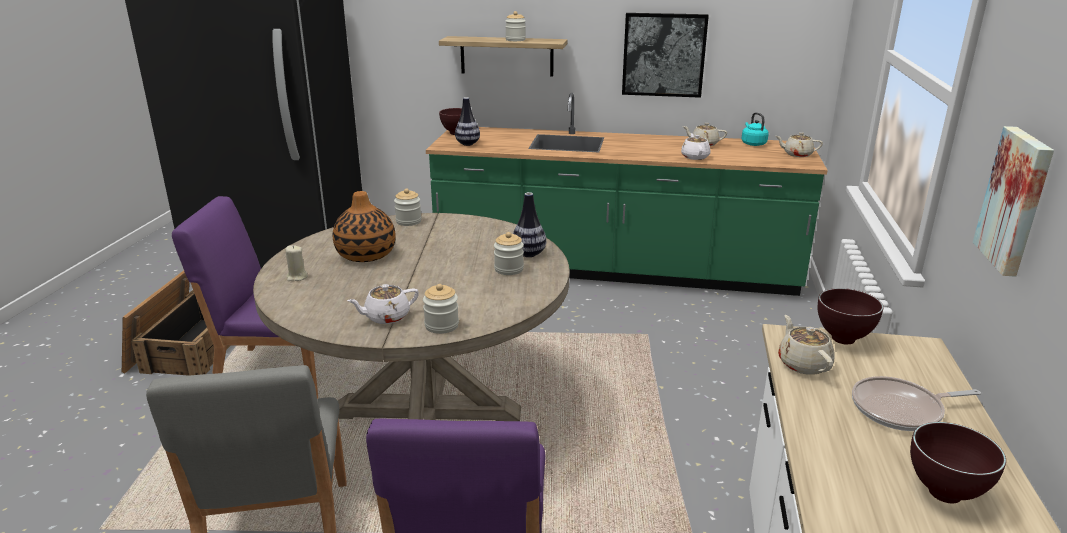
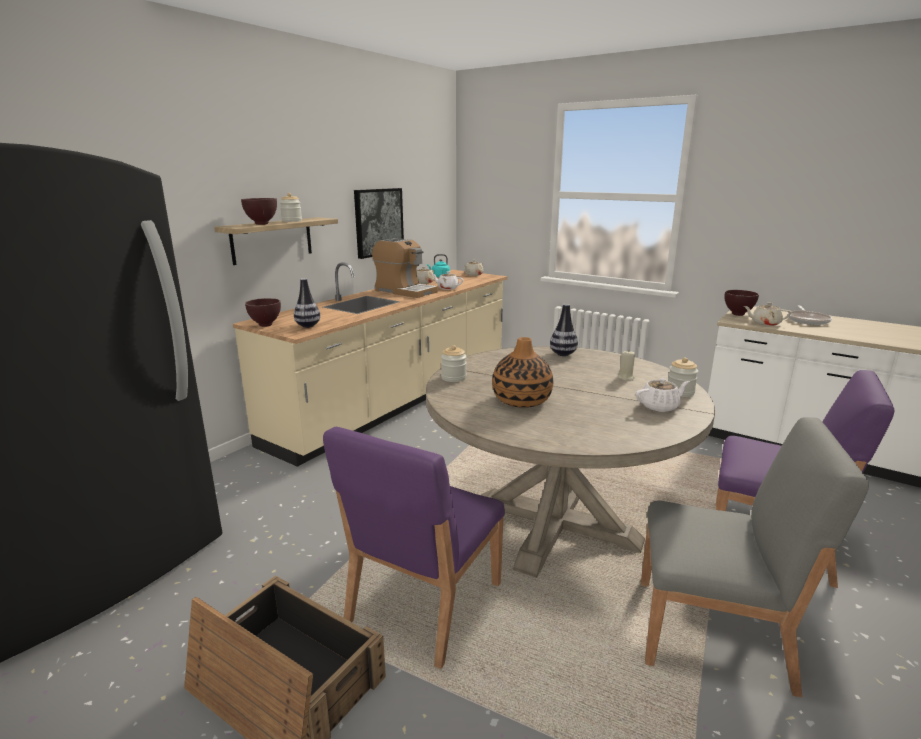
camera: 65 degrees left, 5 degrees down
beige candle [285,245,308,281] -> beige candle moved to [618,351,635,381]
white teapot [347,284,419,324] -> white teapot turned 105 degrees counterclockwise [635,378,690,412]
green counter [426,93,828,296] -> beige counter [233,262,508,467]
jar [494,232,524,275] -> none
brown bowl [910,422,1006,504] -> brown bowl moved to [241,198,277,225]
picture [973,126,1054,277] -> none
none -> coffee machine [372,238,438,298]

